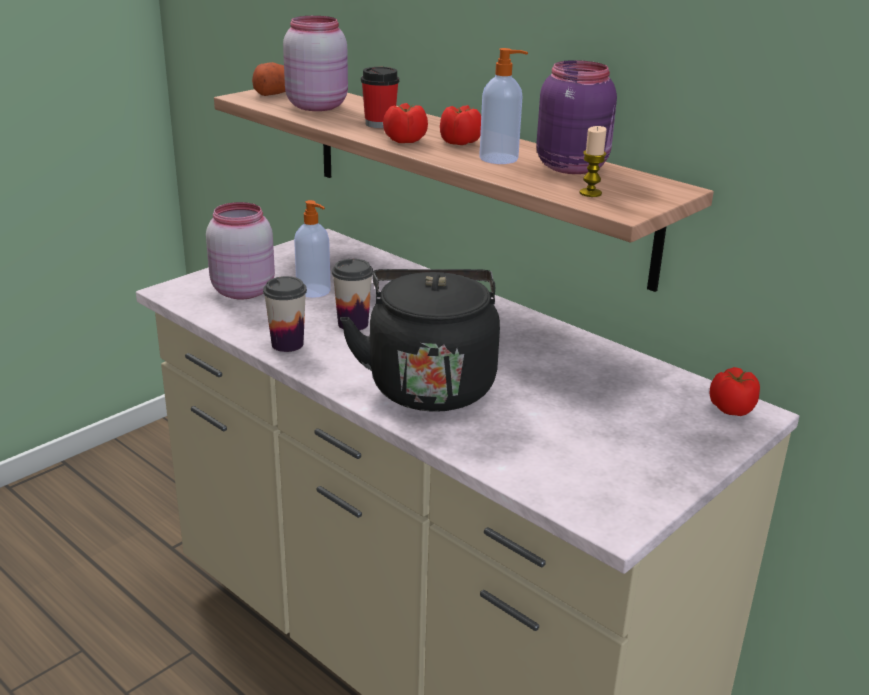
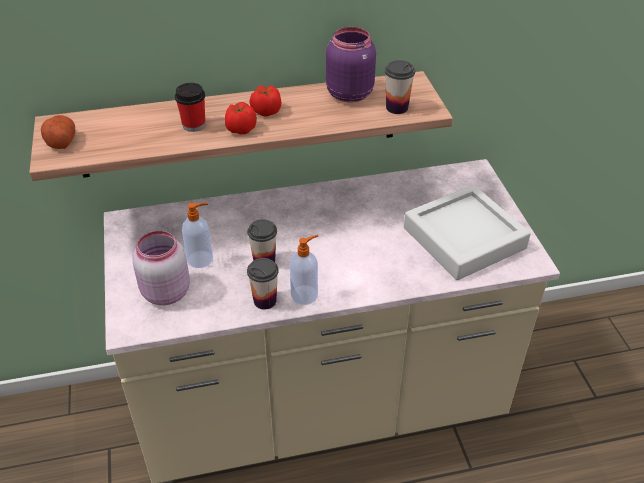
camera: 55 degrees left, 15 degrees up
pink jar [283,16,348,111] -> none
black kettle [340,269,500,412] -> none
soap dispenser [479,48,528,164] -> soap dispenser moved to [290,235,318,305]
candle [580,126,607,197] -> cup [385,60,415,114]
tomato [710,367,760,416] -> none
none -> grey tray [404,185,531,280]

